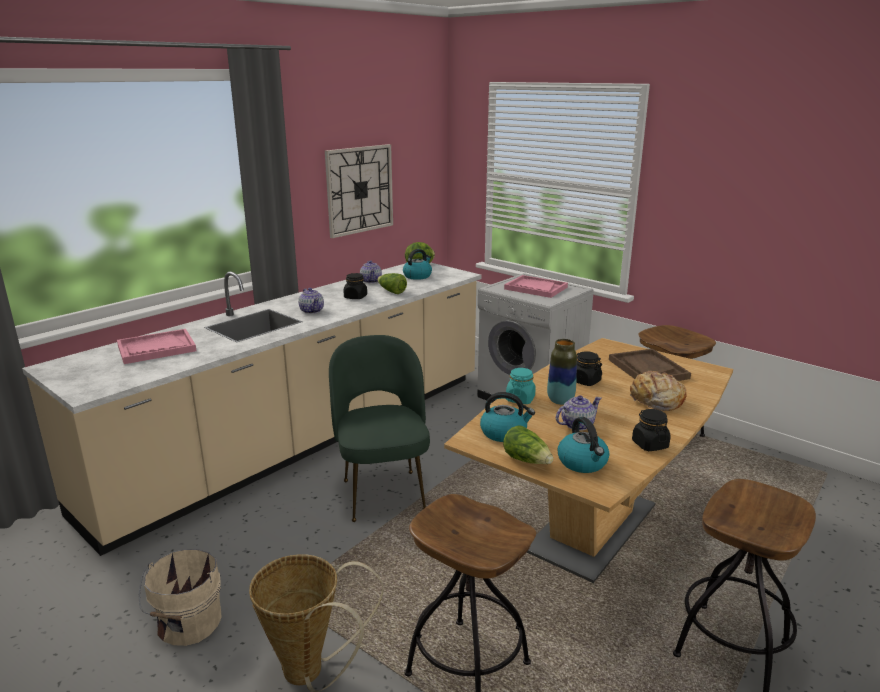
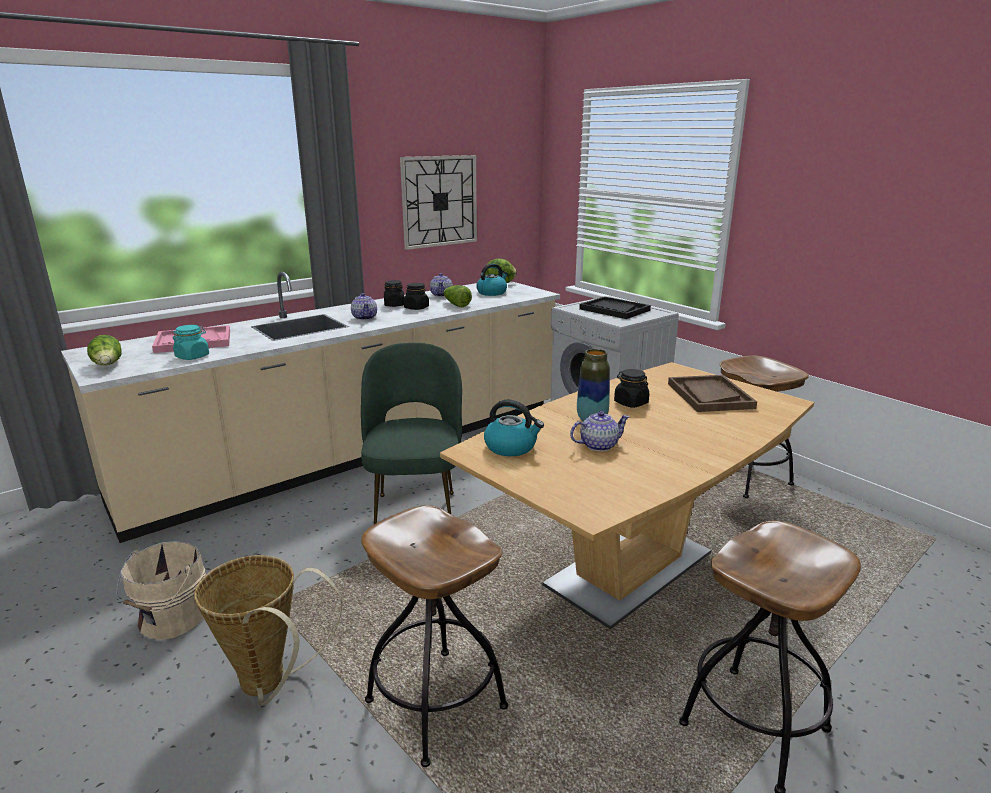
camera: 10 degrees right, 0 degrees up
lettuce [503,425,553,464] -> lettuce moved to [87,335,122,365]
pink tray [504,275,568,298] -> black tray [579,296,651,319]
turquoise jar [506,368,536,404] -> turquoise jar moved to [173,325,209,360]
kettle [557,417,609,473] -> none
bread [630,371,687,411] -> none
black jar [632,409,671,451] -> black jar moved to [384,280,404,307]

